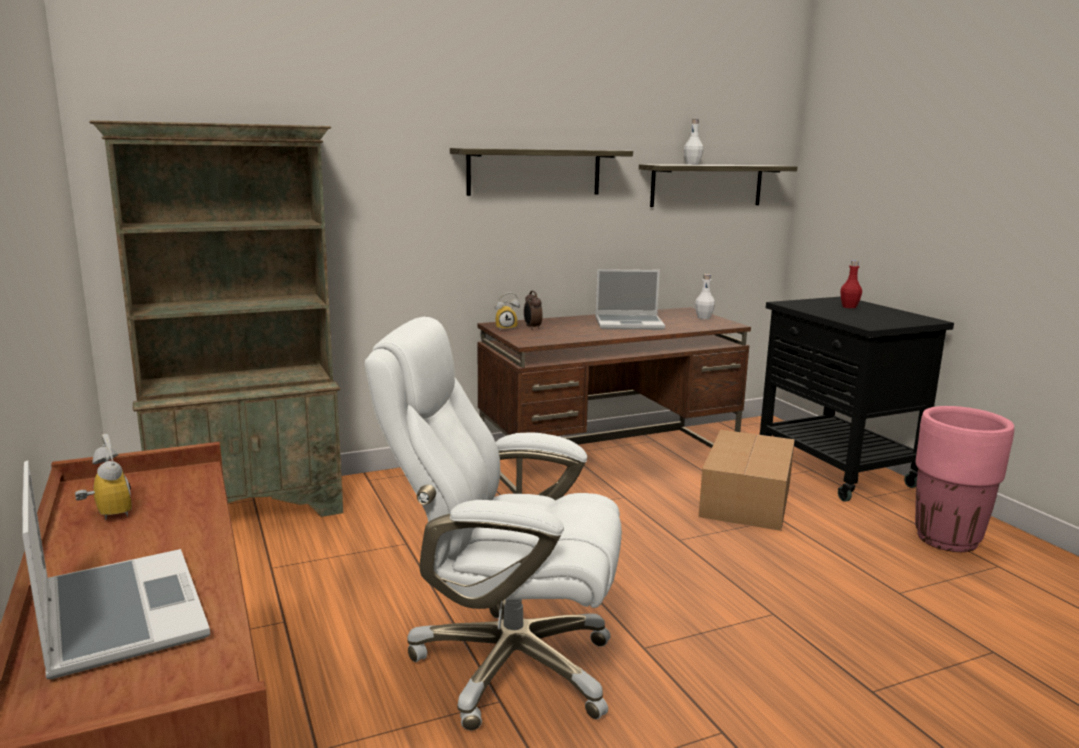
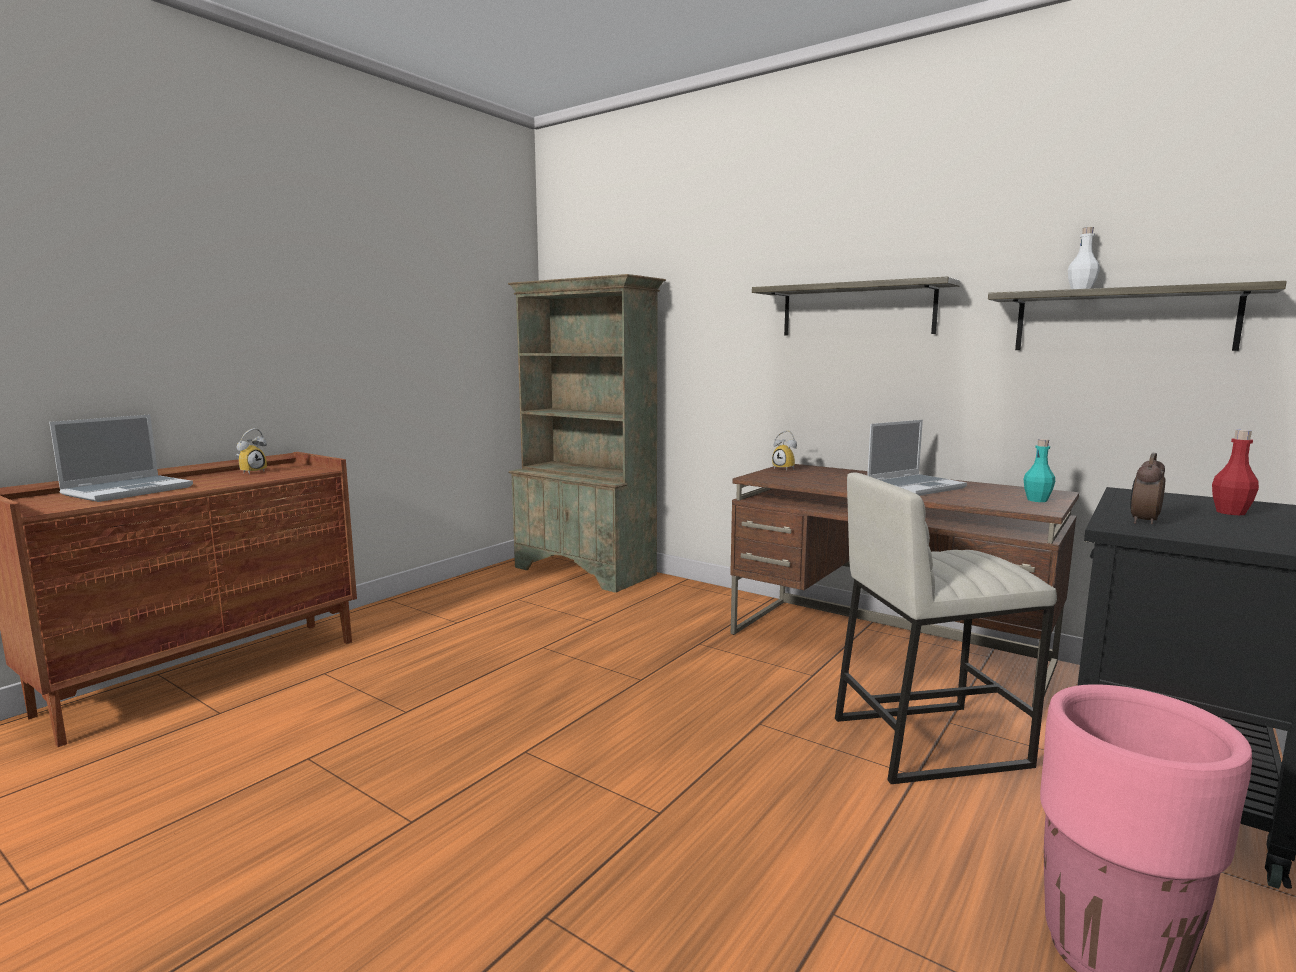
camera: 60 degrees right, 5 degrees down
white office chair [365,317,622,730] -> none
alarm clock [524,291,542,330] -> alarm clock moved to [1130,453,1165,524]
laptop [595,269,665,330] -> laptop turned 90 degrees counterclockwise [867,420,967,496]
white bottle [695,274,715,319] -> turquoise bottle [1024,439,1055,502]
cardboard box [699,430,795,531] -> beige stool [835,473,1057,784]

